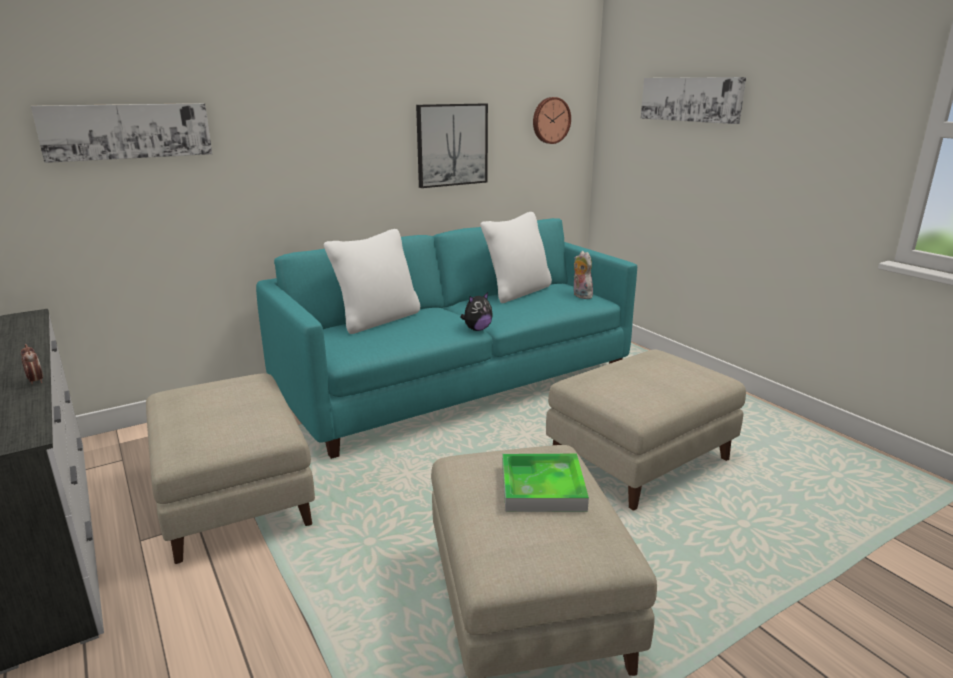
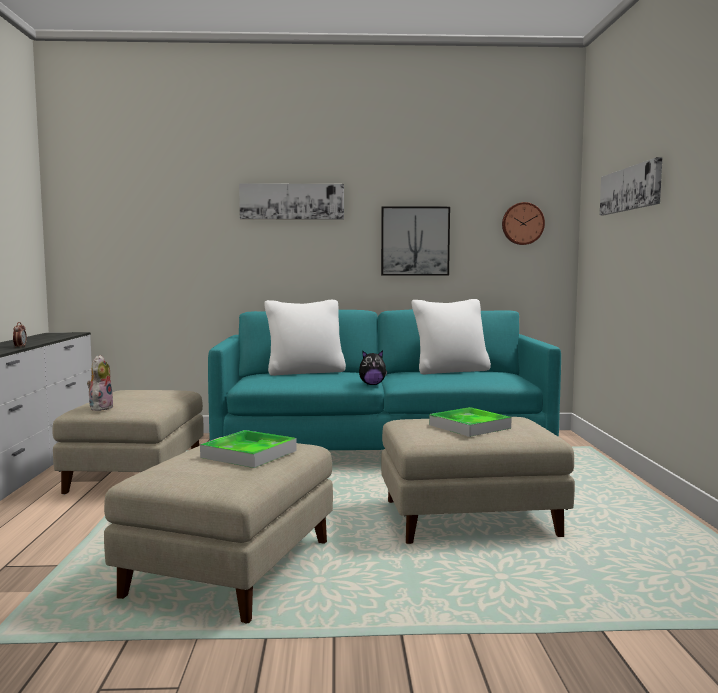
camera: 30 degrees right, 15 degrees down
picture [31,103,212,163] -> picture moved to [239,183,344,220]
plush toy [574,251,593,299] -> plush toy moved to [87,355,113,411]
none -> tray [429,407,512,437]

